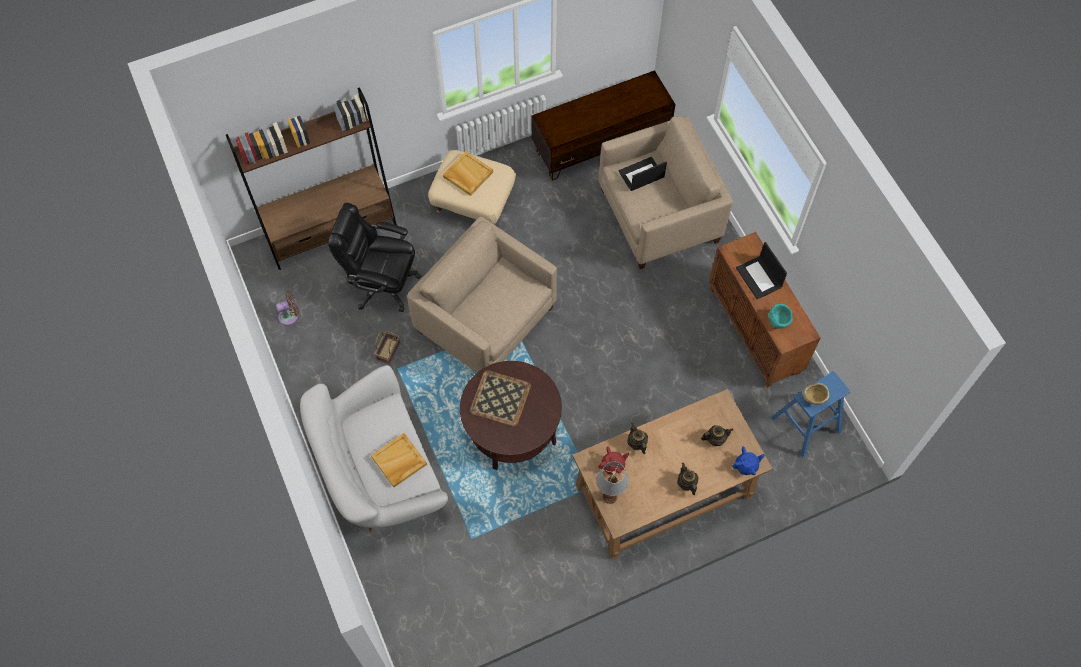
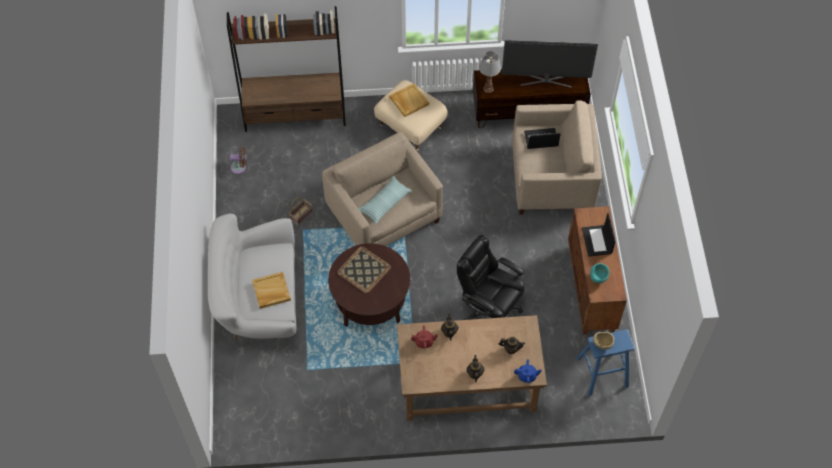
camera: 20 degrees right, 5 degrees down
black office chair [328,203,421,312] -> black office chair moved to [457,235,524,320]
table lamp [596,462,629,504] -> table lamp moved to [479,51,501,93]
none -> pillow [358,176,412,224]
none -> television [502,40,598,88]

